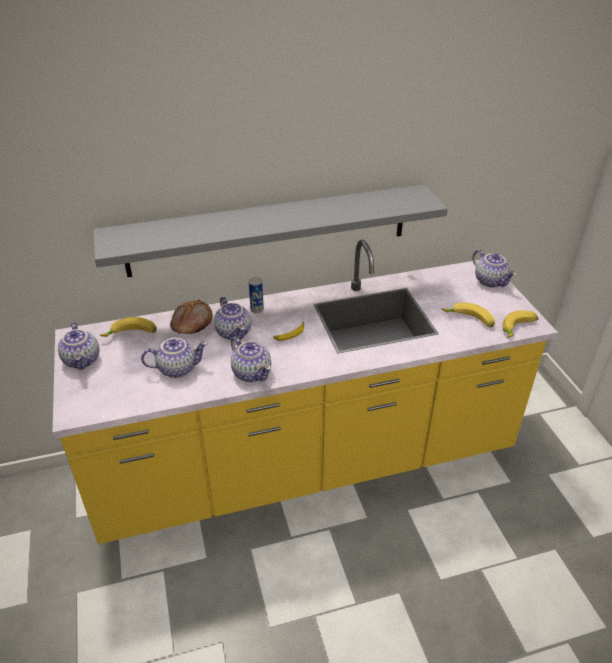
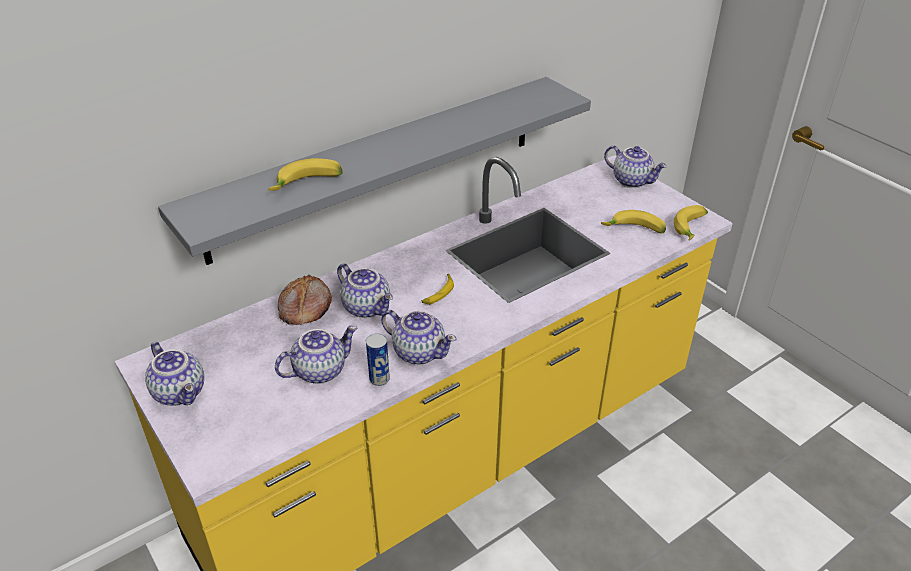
camera: 20 degrees left, 0 degrees up
banana [100,317,157,337] -> banana moved to [268,158,343,191]
can [249,277,264,313] -> can moved to [366,333,390,386]

